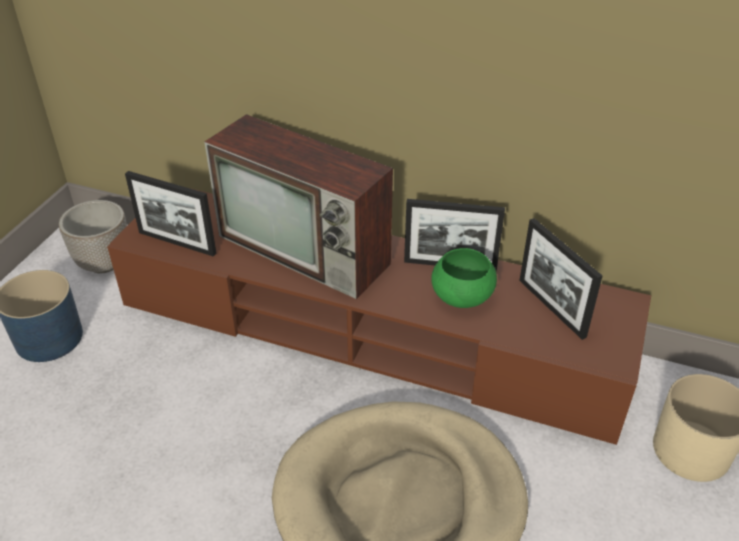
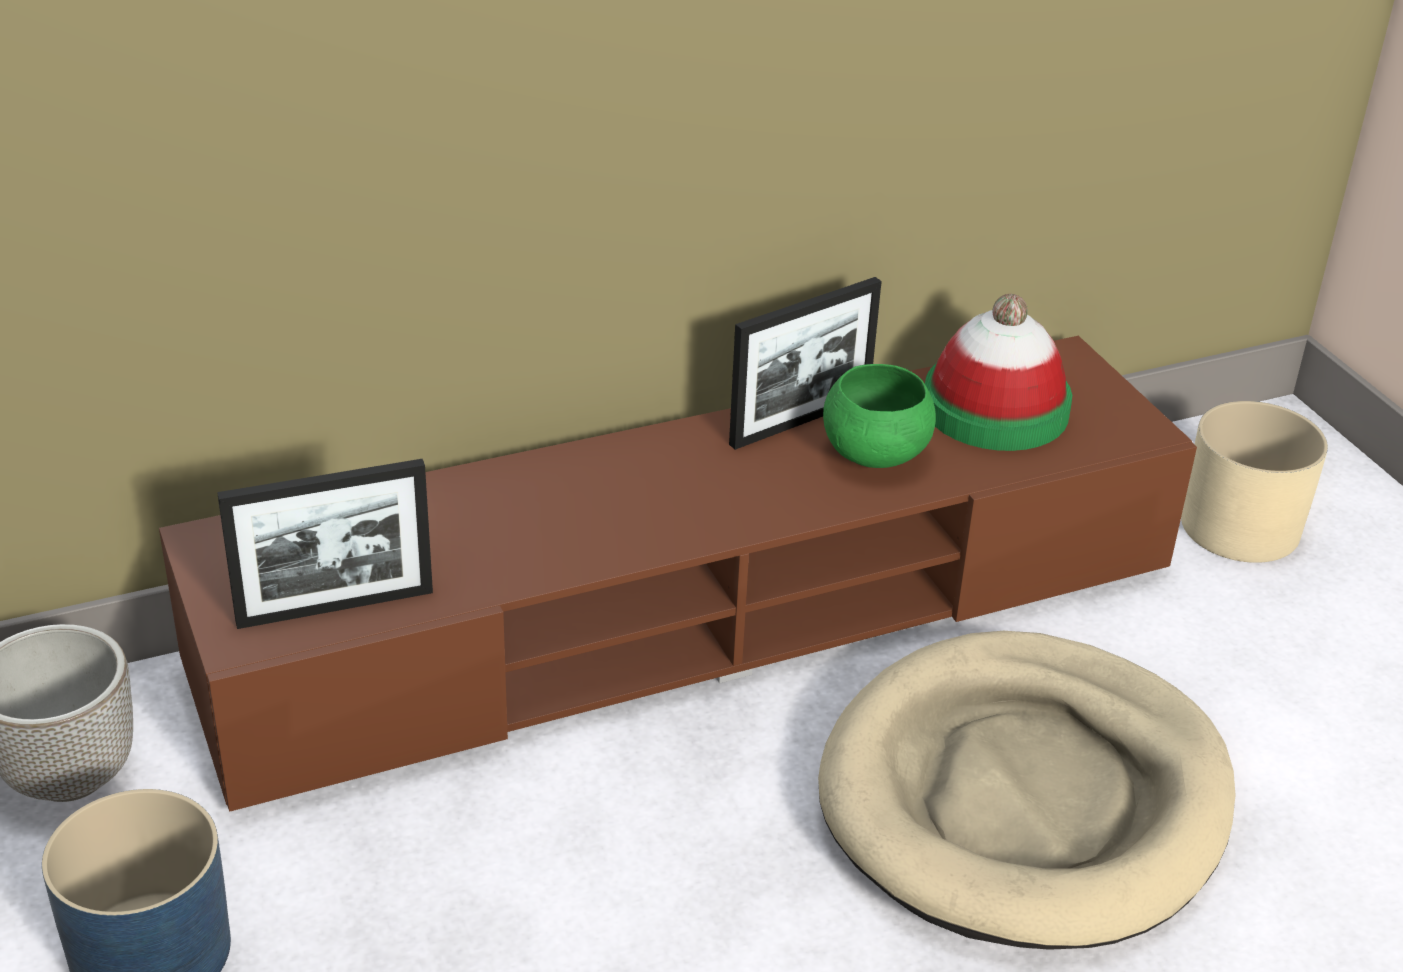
camera: 45 degrees left, 5 degrees down
television [204,114,393,299] -> none
picture frame [519,218,602,340] -> hat [925,294,1072,451]

